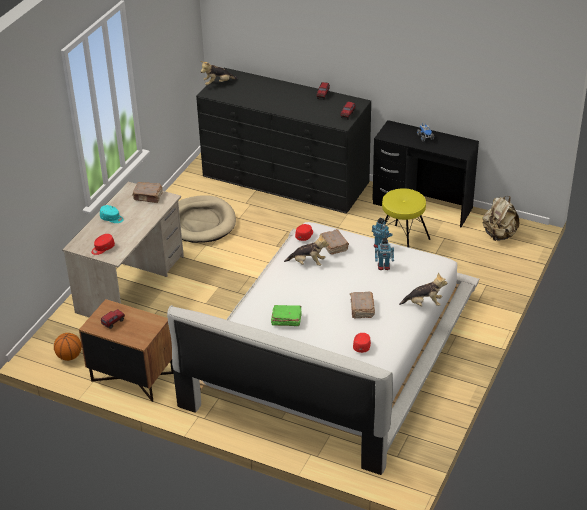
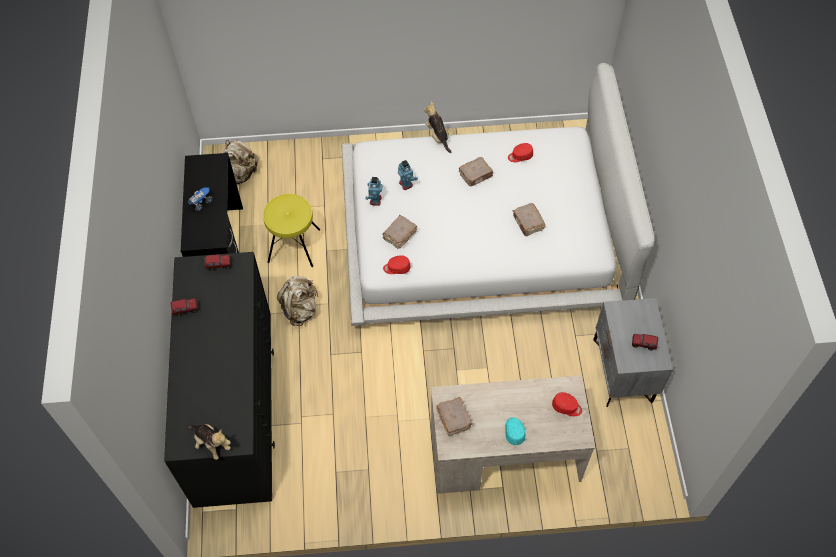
camera: 120 degrees left, 20 degrees up
basketball [54,333,82,361] -> none
brown nightstand [79,299,174,402] -> grey nightstand [593,298,673,407]
beige dog bed [178,195,236,243] -> none
green book [271,305,302,326] -> brown book [513,203,545,236]
plush toy [284,233,329,266] -> none
none -> beige backpack [277,276,318,326]

